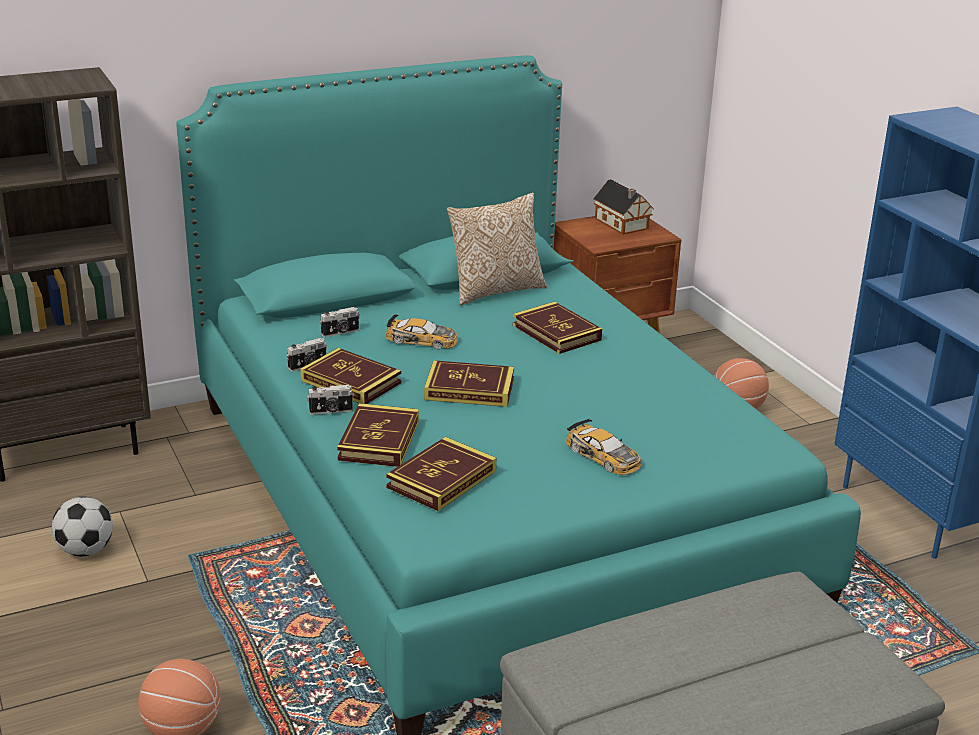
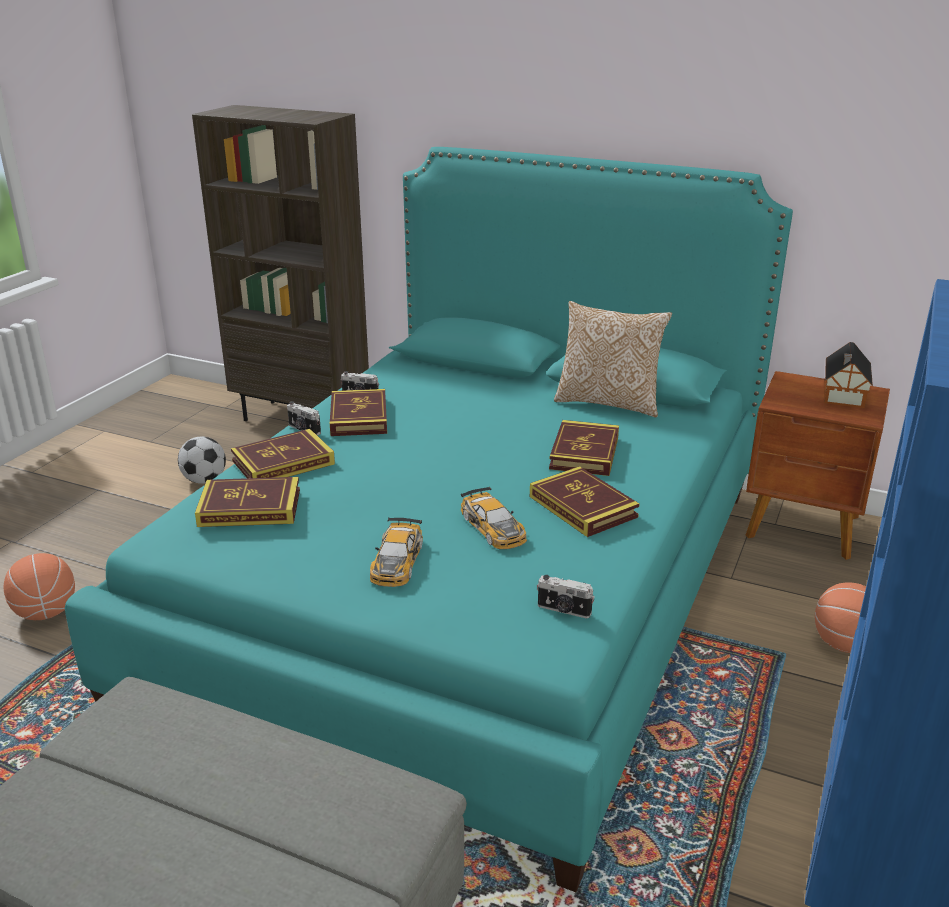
camera: 50 degrees right, 0 degrees up
camera [320,307,359,337] -> camera moved to [537,575,595,618]
toy car [385,314,458,349] -> toy car moved to [461,487,527,549]
book [424,360,514,407] -> book moved to [530,466,639,537]

